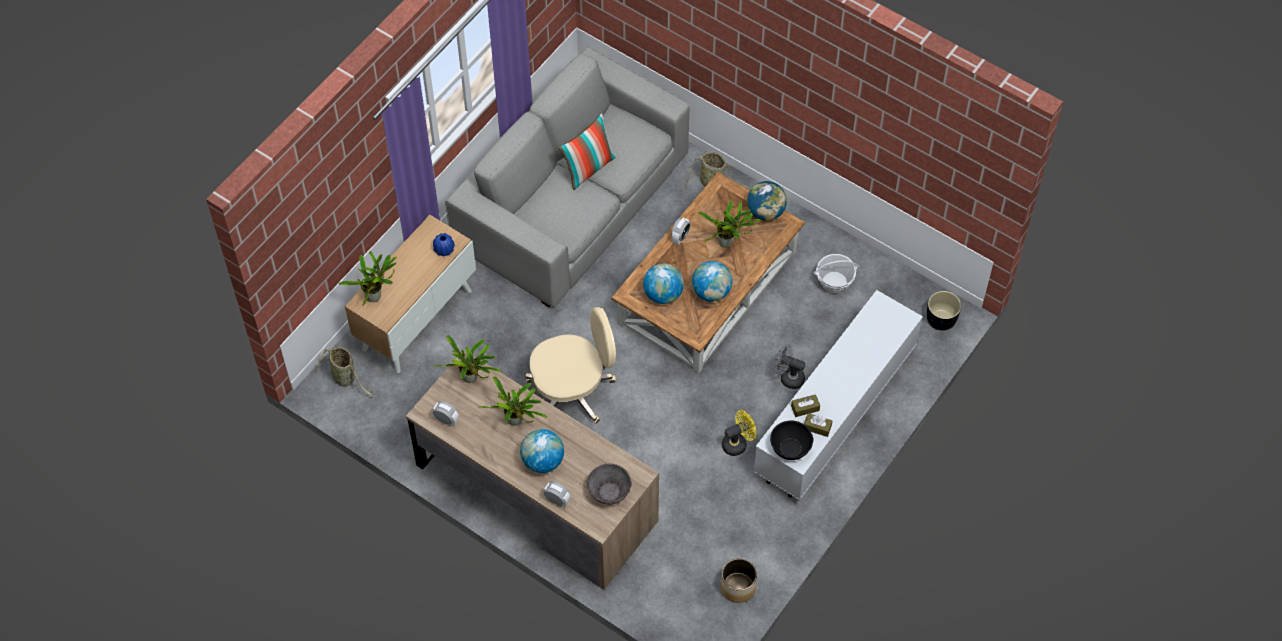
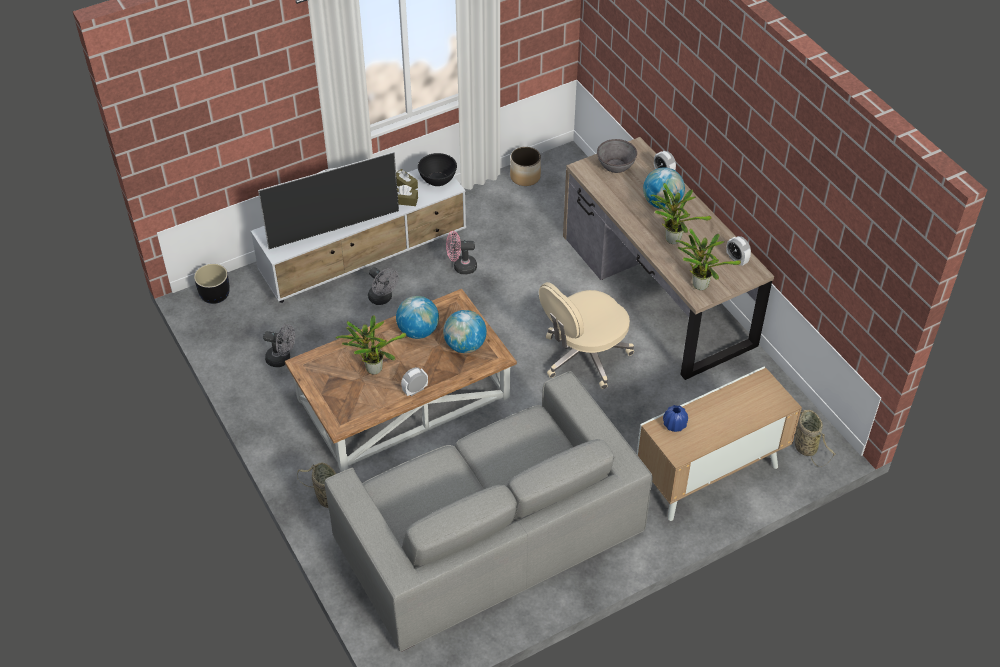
camera: 155 degrees left, 10 degrees down
potted plant [338,251,397,306] -> none
beige office chair [525,307,616,424] -> beige office chair turned 45 degrees counterclockwise [539,282,634,389]
pillow [558,113,616,190] -> none
yellow fan [722,410,756,456] -> pink fan [446,231,477,274]
globe [747,181,787,221] -> none
basket [814,254,859,293] -> grey fan [263,324,295,367]
none -> television [258,152,399,249]

